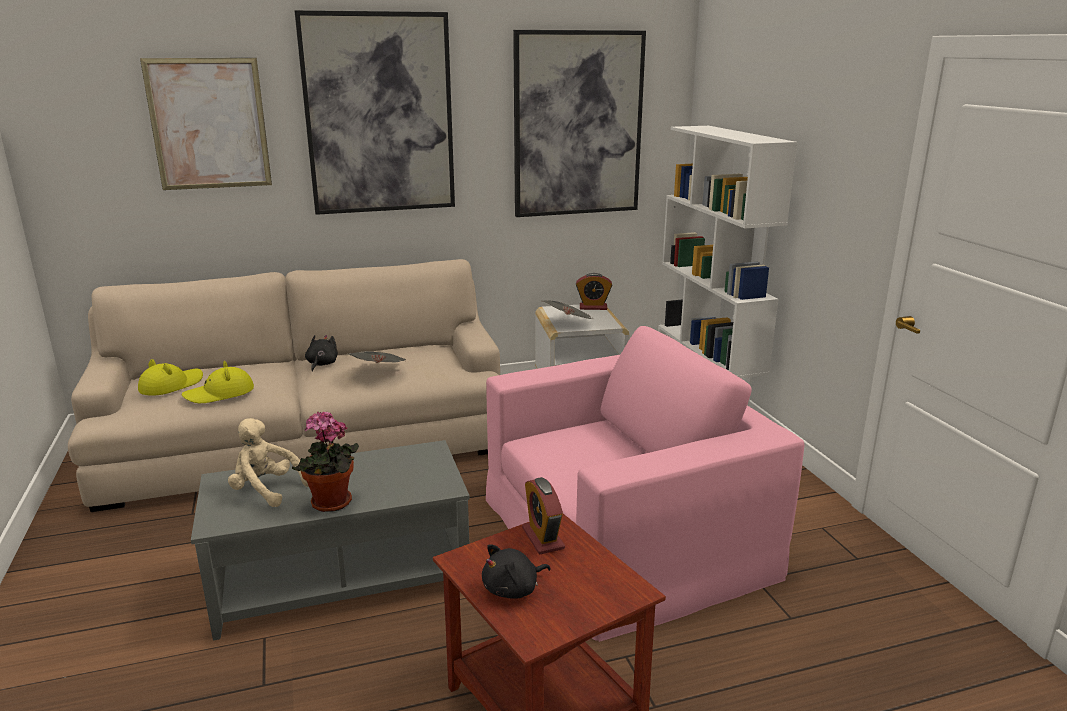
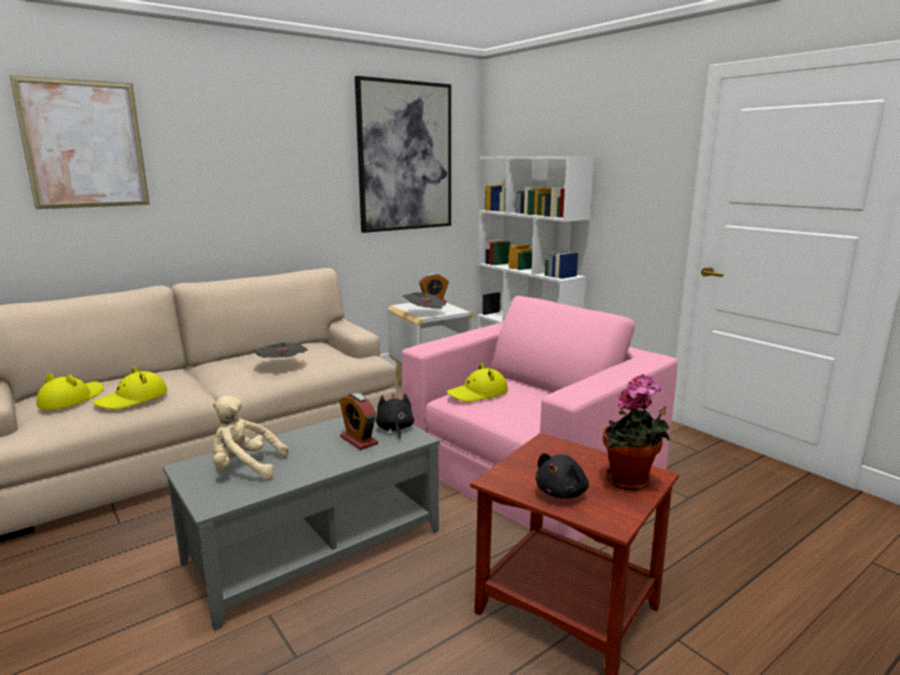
camera: 20 degrees left, 5 degrees down
potted plant [292,411,359,512] -> potted plant moved to [603,375,670,491]
picture [295,10,455,215] -> none
black plush toy [305,335,338,372] -> black plush toy moved to [376,393,414,439]
alarm clock [522,477,565,554] -> alarm clock moved to [339,392,378,450]
none -> yellow hat [447,363,508,402]

